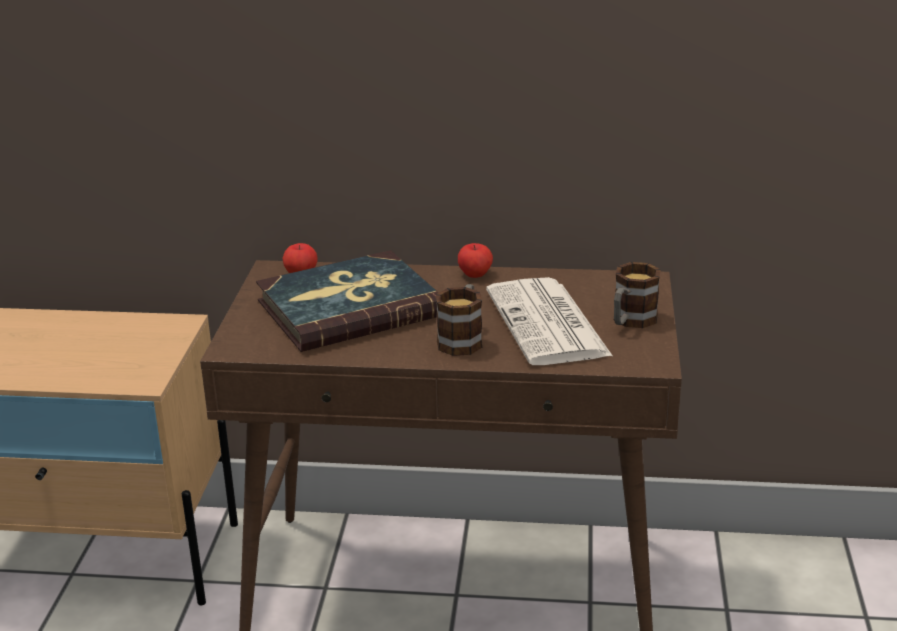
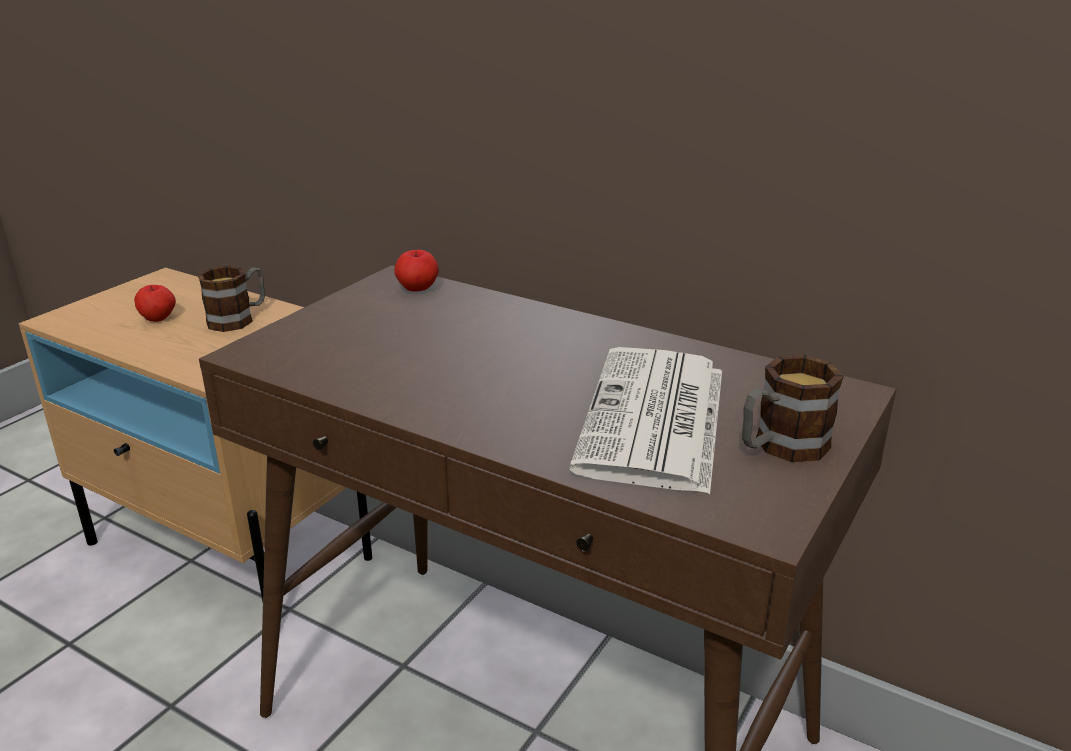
camera: 25 degrees right, 0 degrees up
book [256,250,439,352] -> none
mug [436,284,482,356] -> mug moved to [198,266,265,332]
apple [458,243,493,278] -> apple moved to [134,285,176,322]

